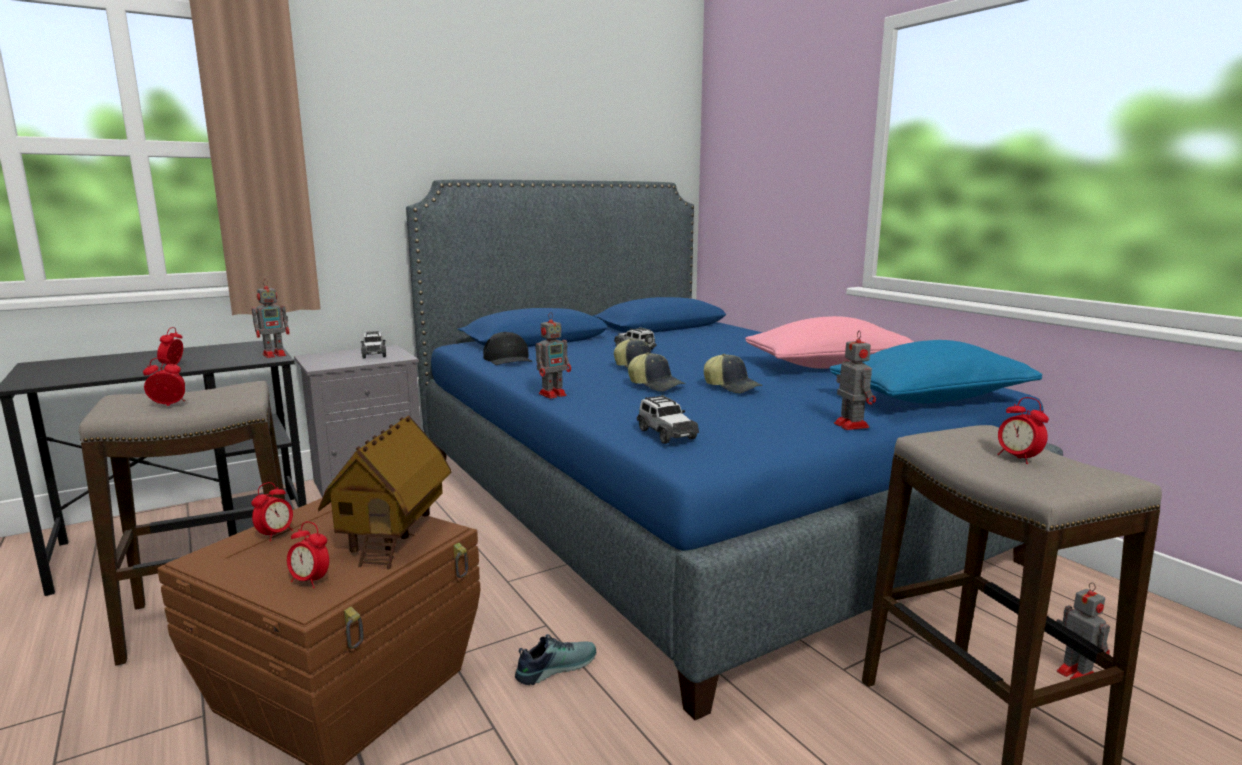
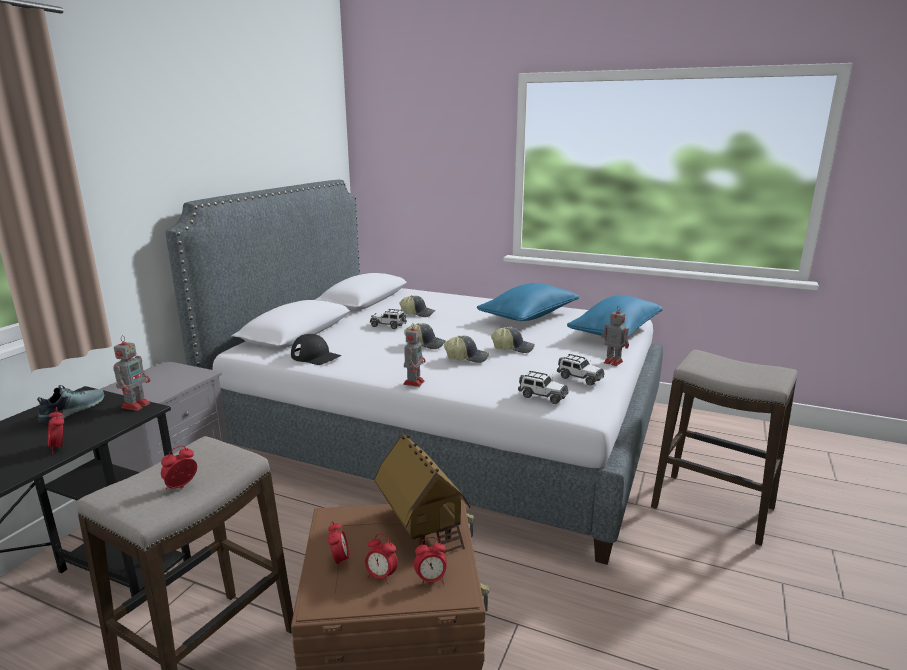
camera: 35 degrees left, 5 degrees up
toy car [361,331,386,359] -> toy car moved to [557,354,605,386]
blue bed [406,179,1063,720] -> grey bed [165,180,663,565]
shoe [515,634,596,685] -> shoe moved to [37,385,105,423]
pink pillow [745,316,914,369] -> blue pillow [477,283,579,321]
alarm clock [998,397,1049,464] -> alarm clock moved to [365,534,398,584]
toy robot [1056,582,1110,680] -> none
none -> cap [400,295,435,317]

